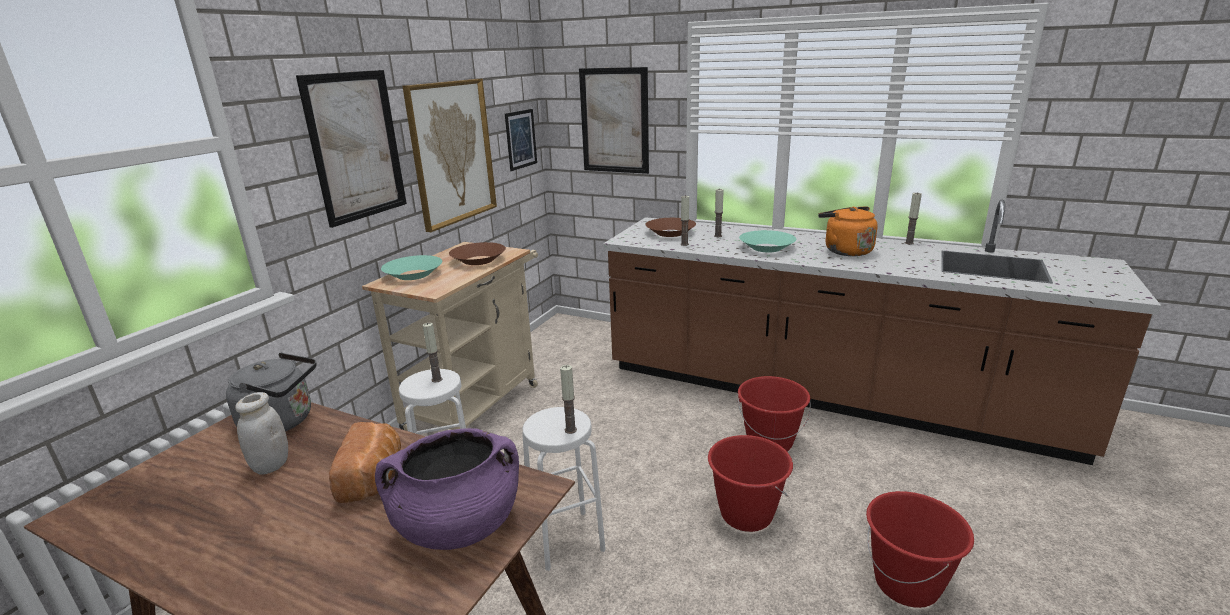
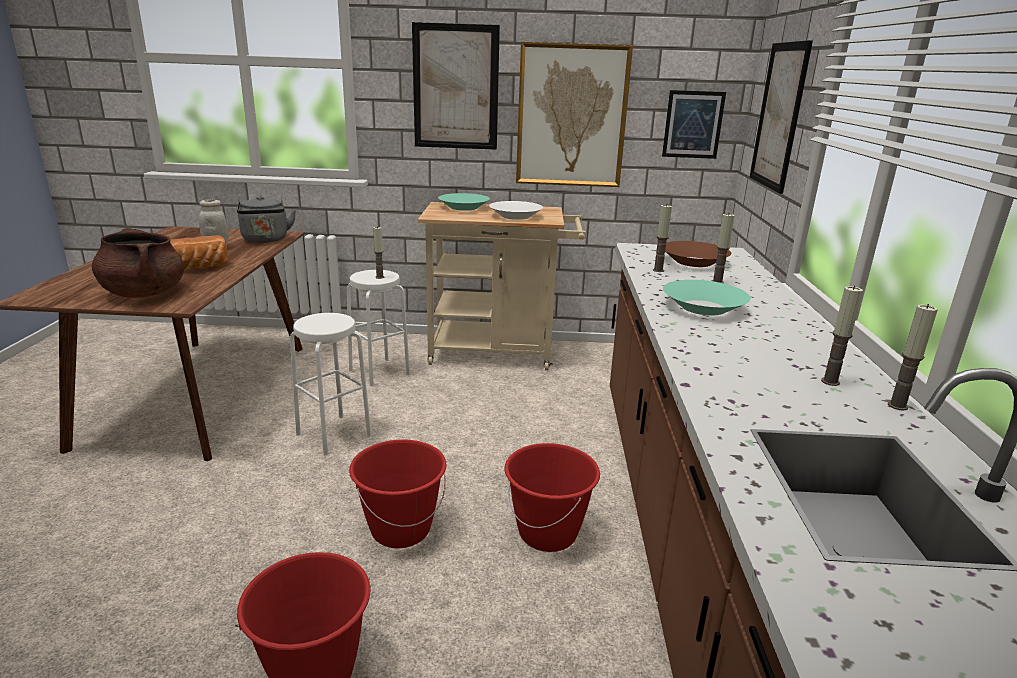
camera: 65 degrees right, 0 degrees up
purple cooking pot [375,428,519,550] -> brown cooking pot [92,228,184,298]
brown bowl [449,242,506,265] -> white bowl [489,201,543,220]
candle [560,365,577,434] -> candle moved to [821,286,863,386]
orange kettle [818,207,878,256] -> none

